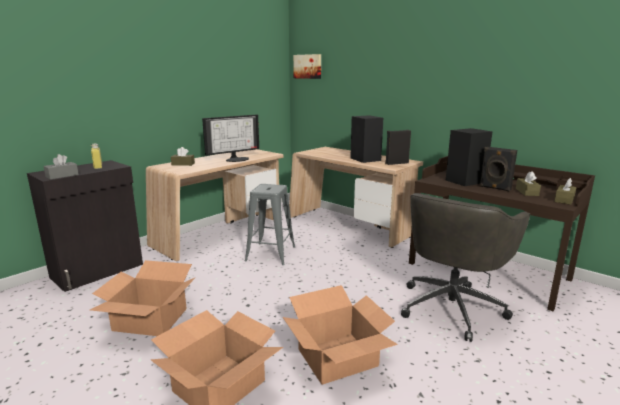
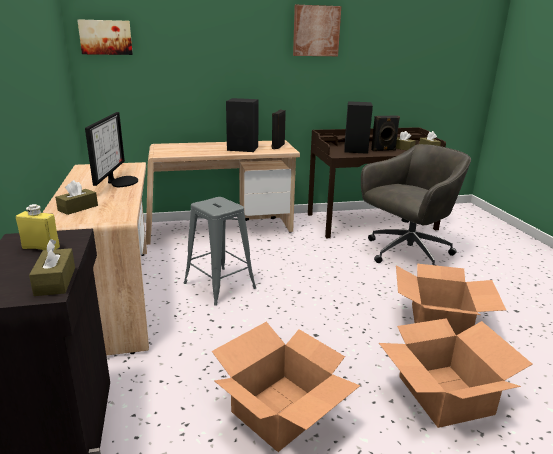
camera: 55 degrees left, 5 degrees up
grey tissue box [44,154,79,179] -> brown tissue box [29,239,75,296]
grey office chair [401,193,530,342] -> grey office chair turned 105 degrees counterclockwise [361,144,471,266]
none -> picture [293,5,341,56]

